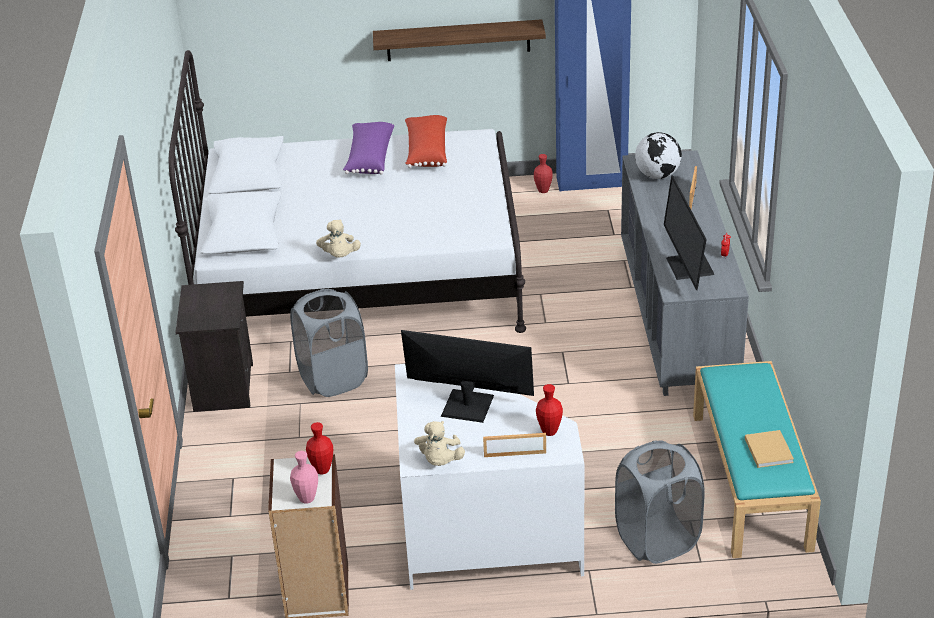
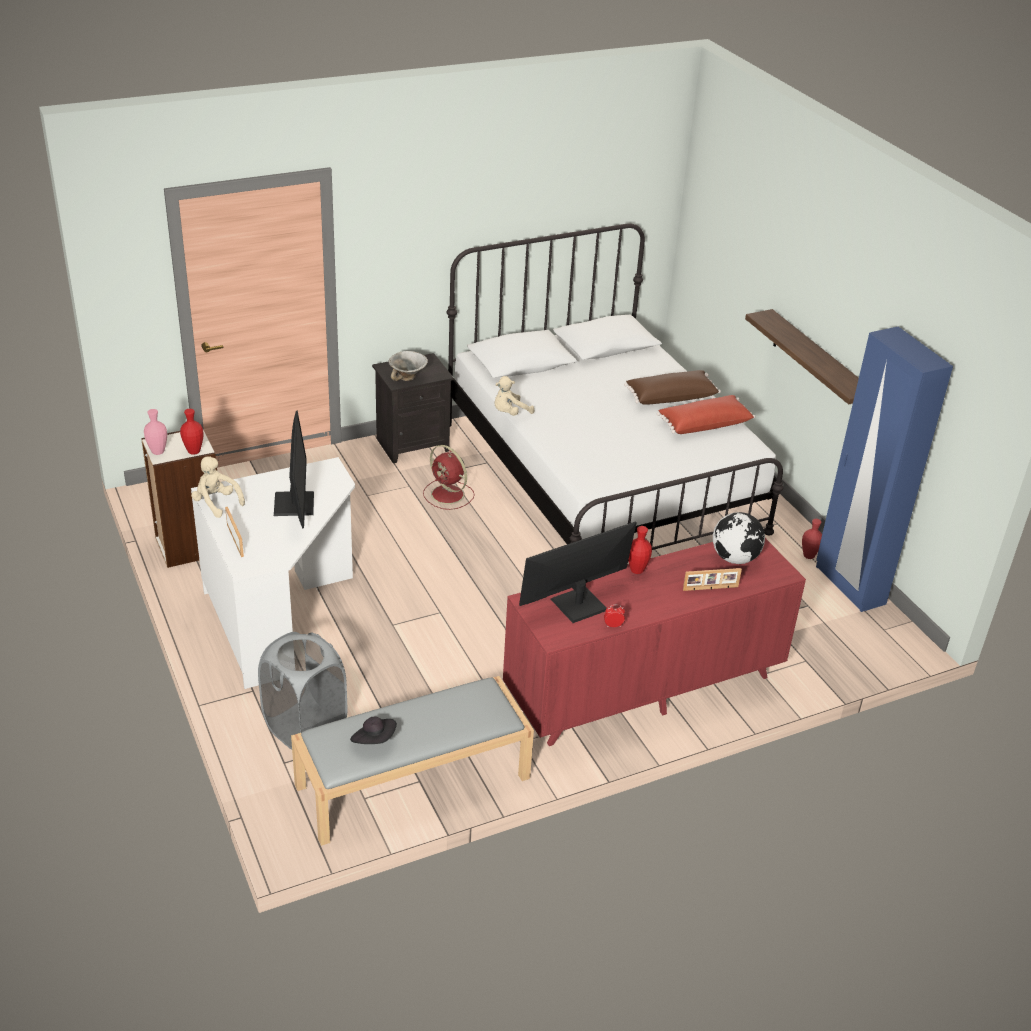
camera: 65 degrees right, 0 degrees up
grey laundry basket [290,289,368,397] -> red fan [423,445,475,510]
purple pillow [343,122,394,174] -> brown pillow [624,370,721,405]
beige plush toy [414,421,465,466] -> beige plush toy turned 60 degrees clockwise [191,456,245,518]
red vase [536,384,563,436] -> red vase moved to [628,526,652,574]
grey dresser [621,150,749,396] -> red dresser [503,538,806,746]
turquoise bench [693,361,821,558] -> grey bench [291,676,534,846]
beige book [745,430,794,468] -> black hat [350,717,397,744]
none -> bowl [388,351,428,381]

